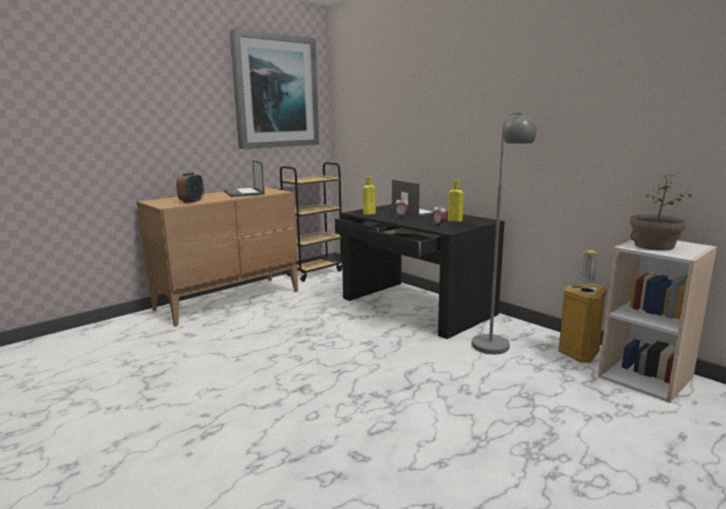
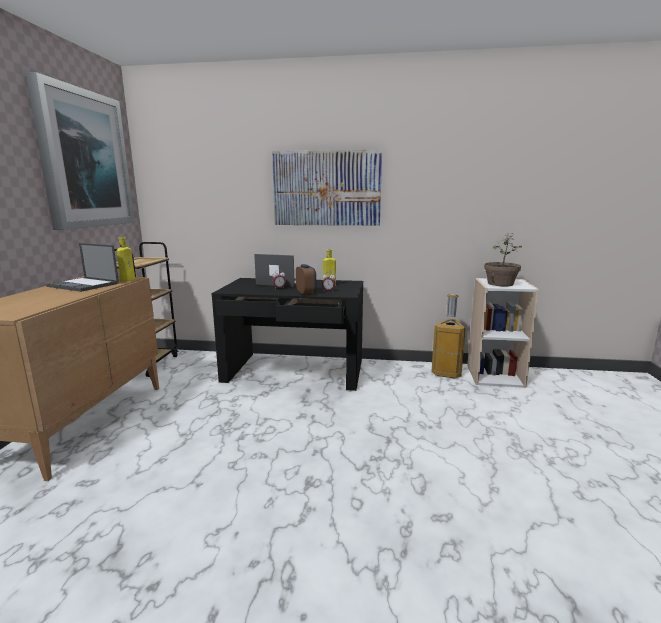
camera: 40 degrees left, 0 degrees up
alarm clock [176,172,204,203] -> alarm clock moved to [296,264,316,295]
yellow bottle [363,176,376,215] -> yellow bottle moved to [117,237,135,282]
grey floor lamp [472,112,537,354] -> none
none -> picture [272,149,382,226]

